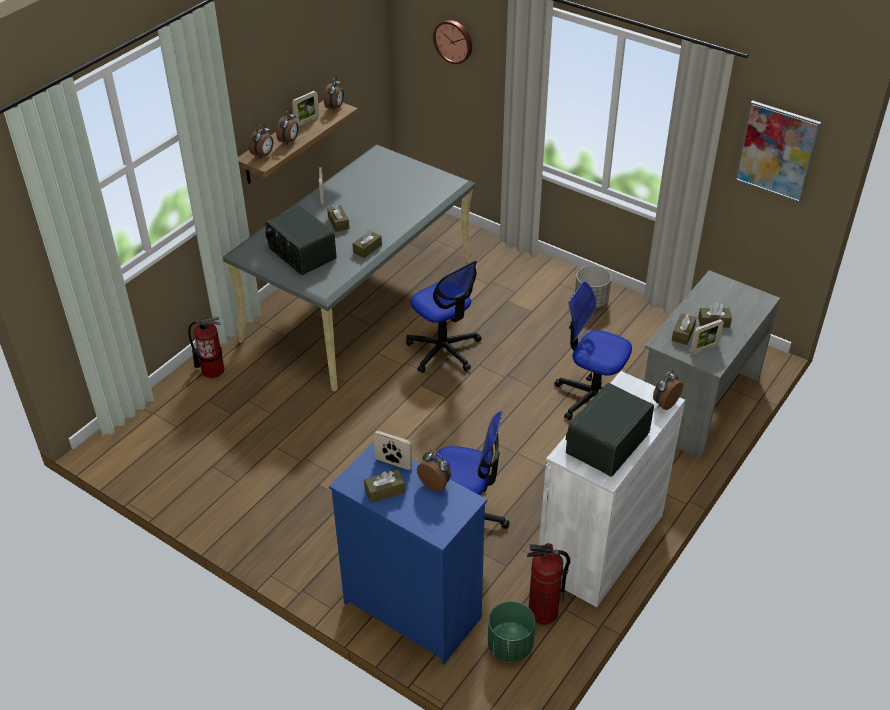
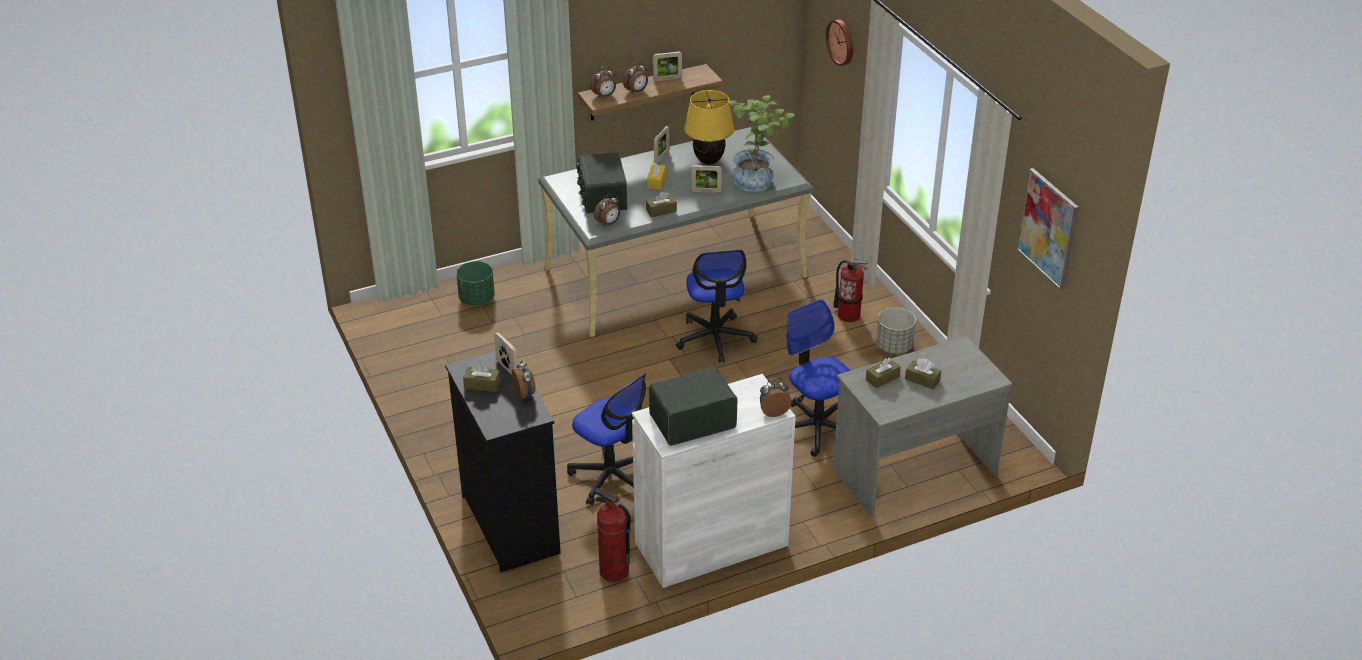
camera: 30 degrees right, 5 degrees down
fire extinguisher [188,316,224,378] -> fire extinguisher moved to [833,258,868,322]
alarm clock [324,77,344,111] -> alarm clock moved to [594,194,620,227]
brown tissue box [327,204,349,232] -> yellow tissue box [647,162,666,190]
blue dresser [329,442,487,665] -> black dresser [445,351,561,573]
green planter [488,601,535,662] -> green planter moved to [456,261,495,306]
picture frame [690,319,724,354] -> picture frame moved to [692,165,722,193]
none -> yellow table lamp [684,90,735,165]
none -> potted plant [729,95,795,192]

